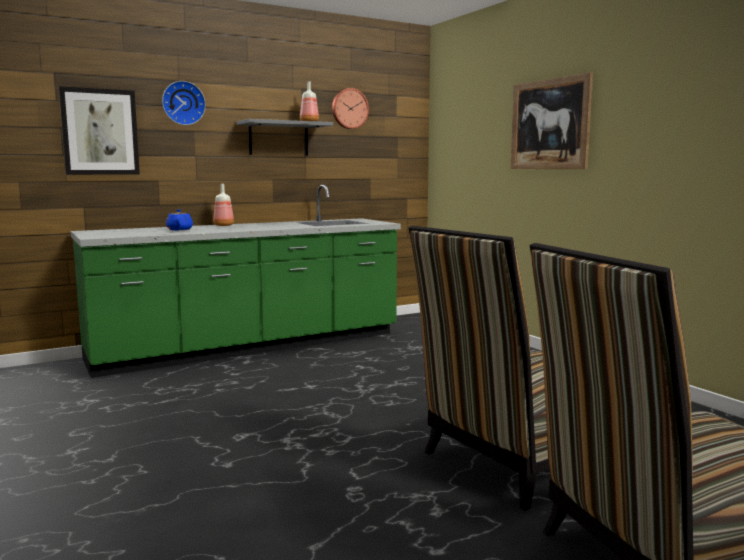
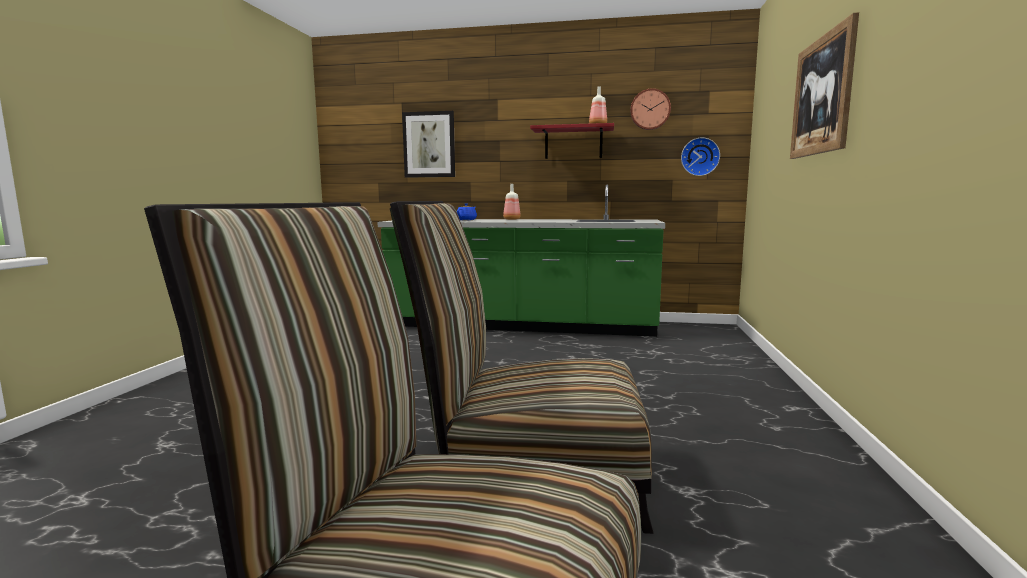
camera: 40 degrees right, 0 degrees up
wall clock [162,81,206,125] -> wall clock moved to [681,137,720,176]
grey shelf [236,119,333,155] -> red shelf [530,123,614,159]

